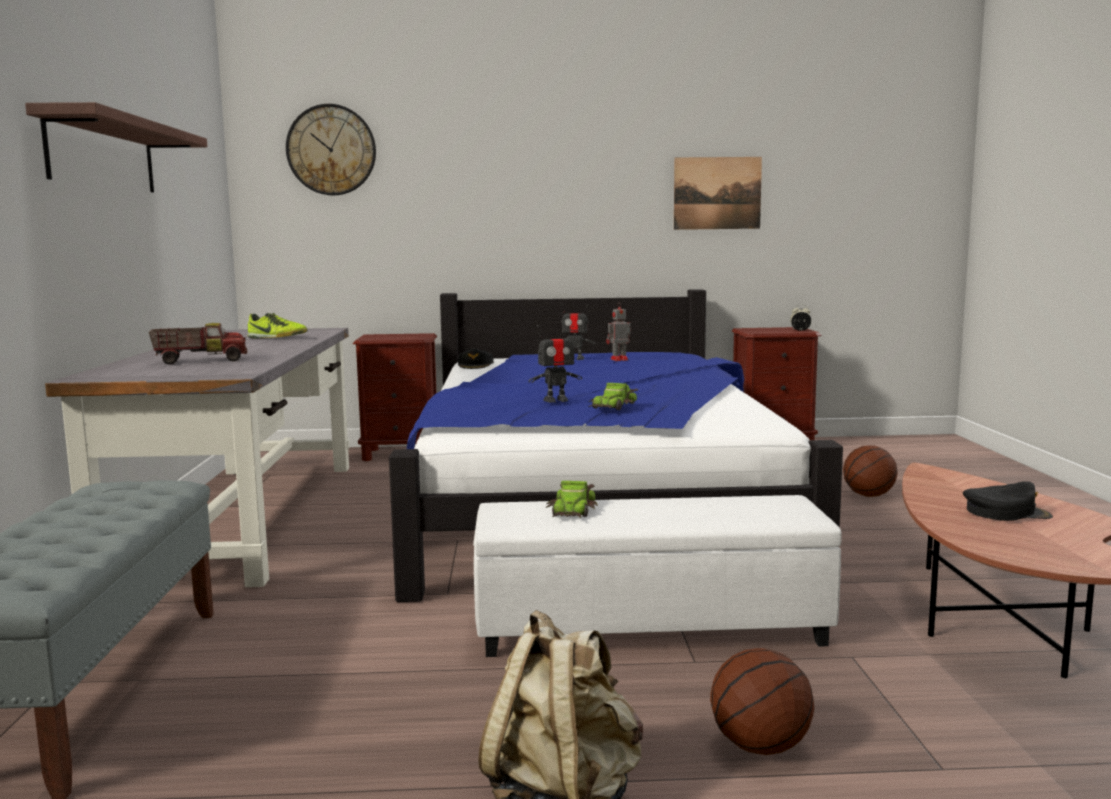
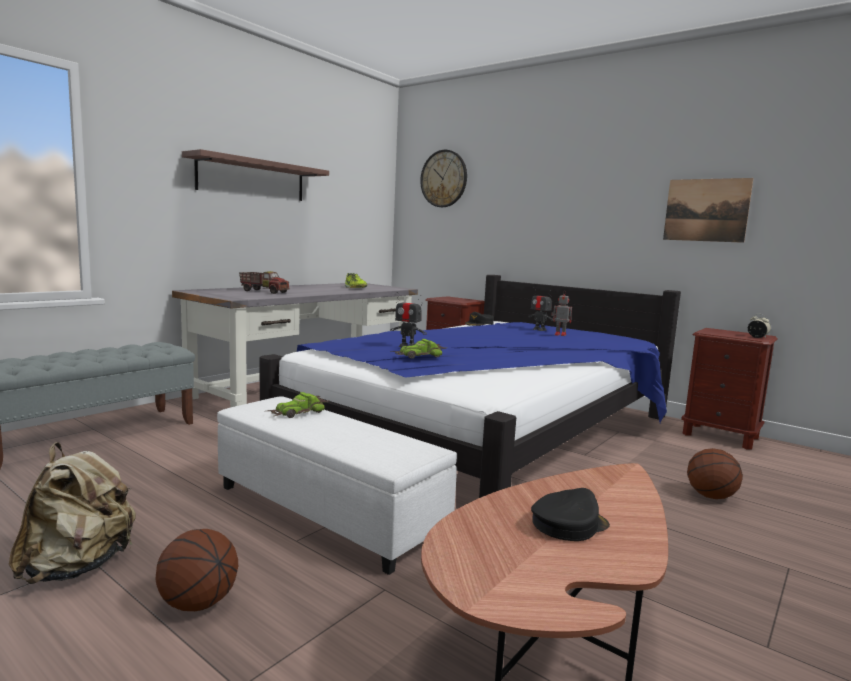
camera: 40 degrees right, 0 degrees up
black cap [963,481,1053,521] -> black cap turned 75 degrees counterclockwise [531,488,610,541]

